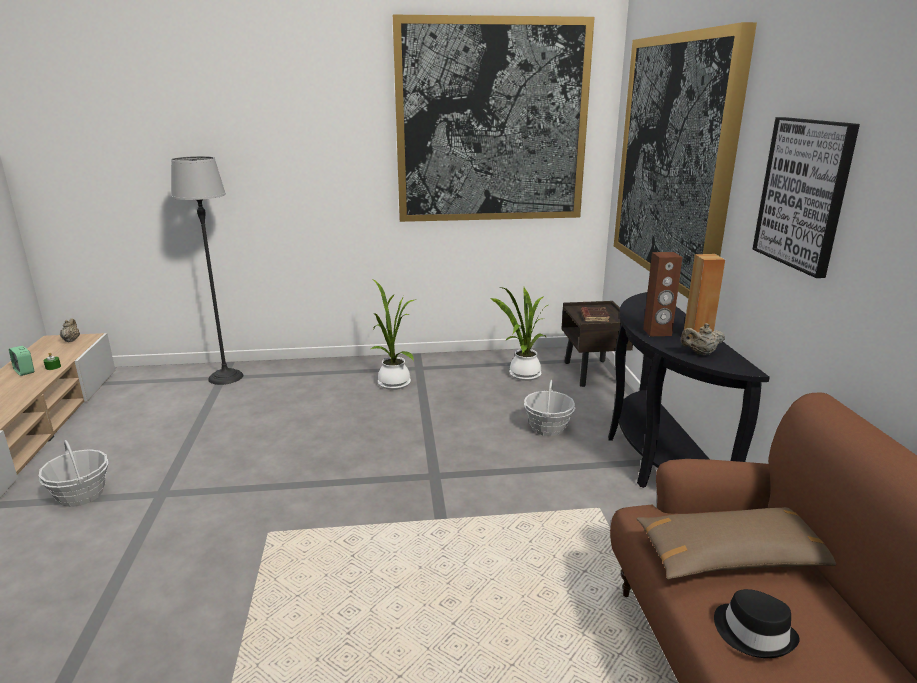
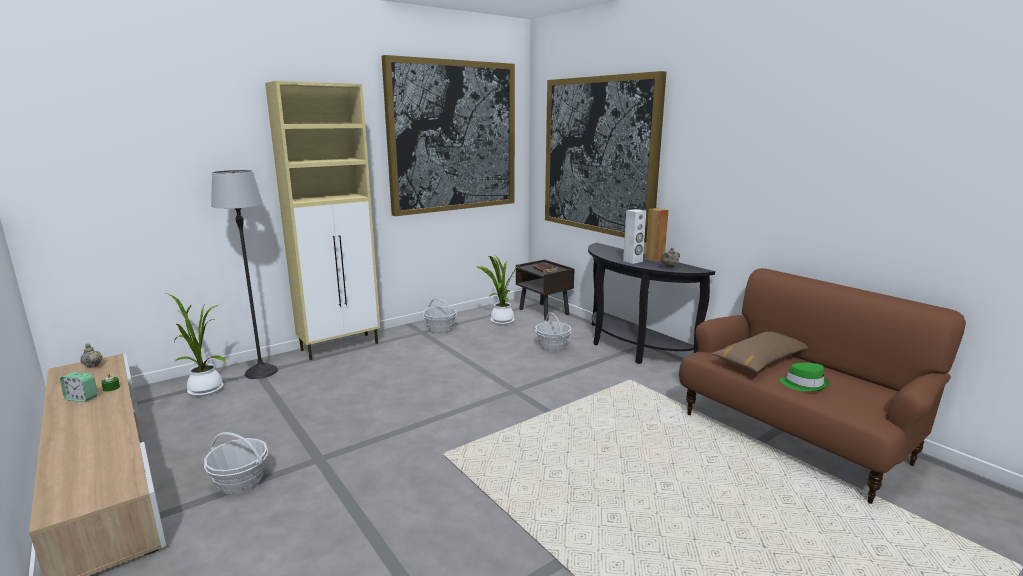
camera: 30 degrees left, 5 degrees down
potted plant [371,279,417,390] -> potted plant moved to [164,292,226,397]
brown speaker [643,252,682,336] -> white speaker [623,209,646,264]
black hat [714,589,800,658] -> green hat [780,363,829,392]
picture [752,117,860,278] -> none
none -> beige cabinet [265,81,380,360]
none -> basket [423,298,457,334]

